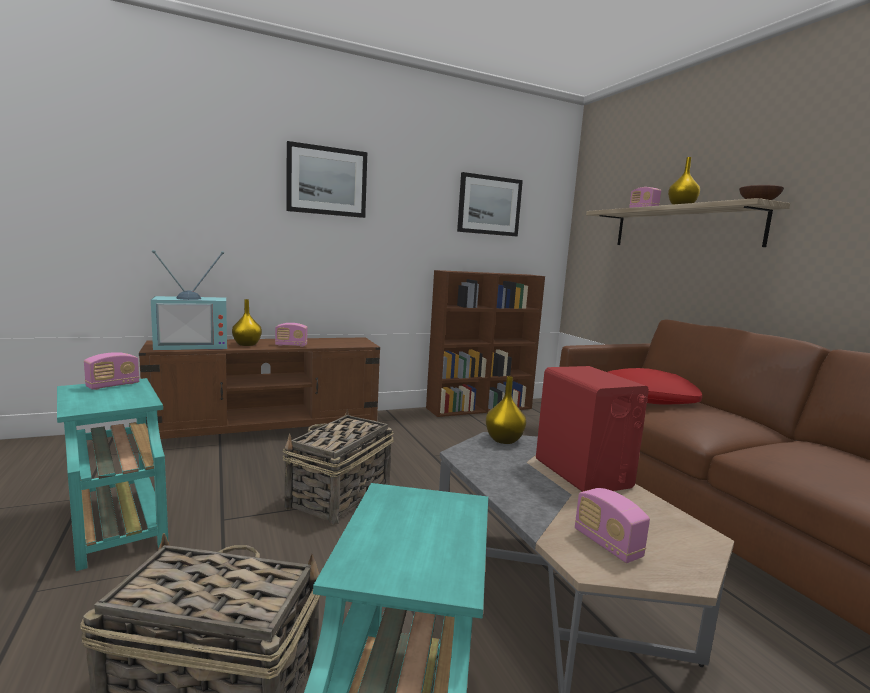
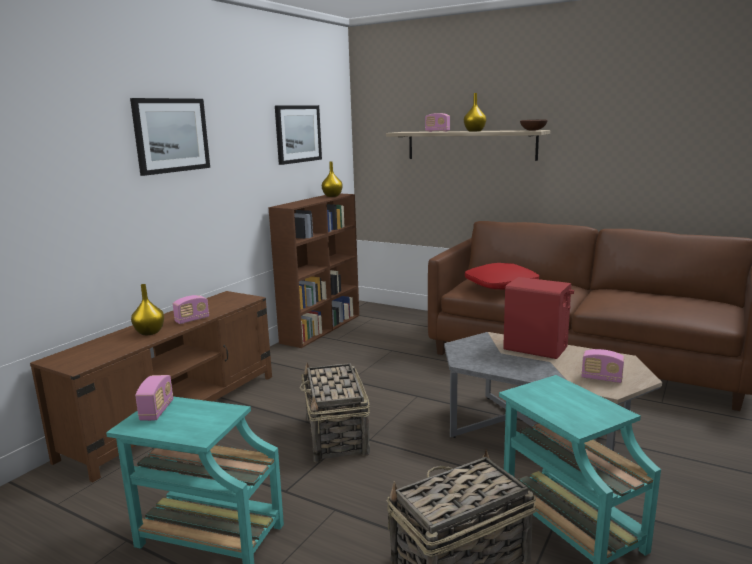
camera: 35 degrees left, 5 degrees up
television [151,250,227,350] -> none
yellow vase [486,376,526,444] -> yellow vase moved to [322,161,343,197]

